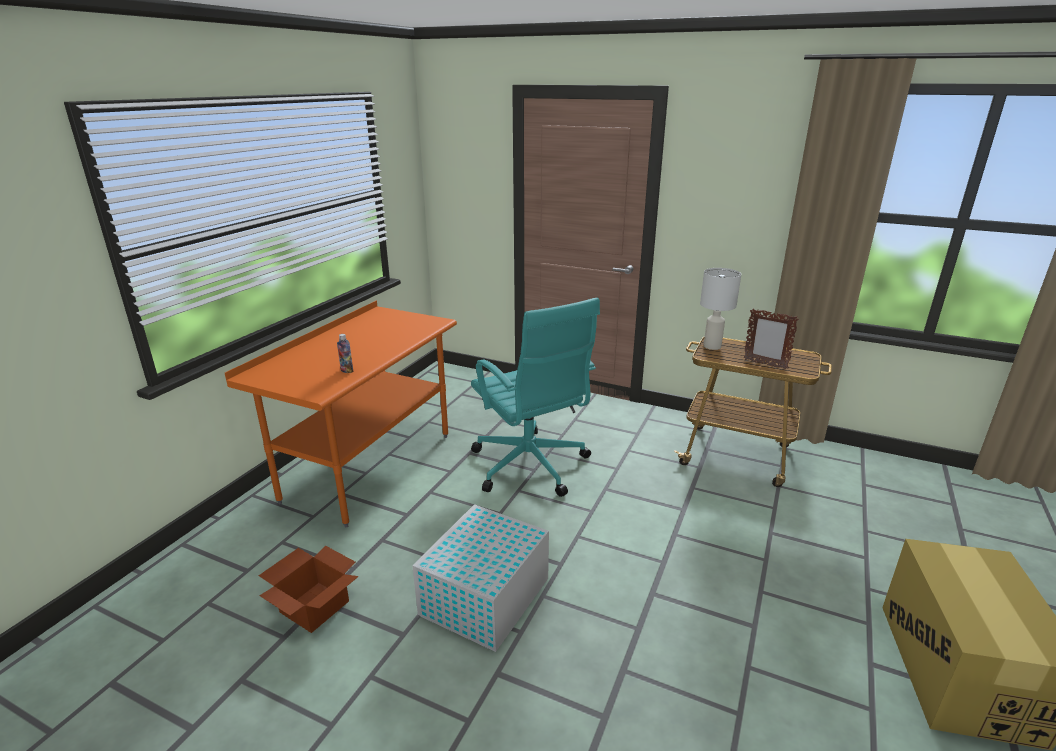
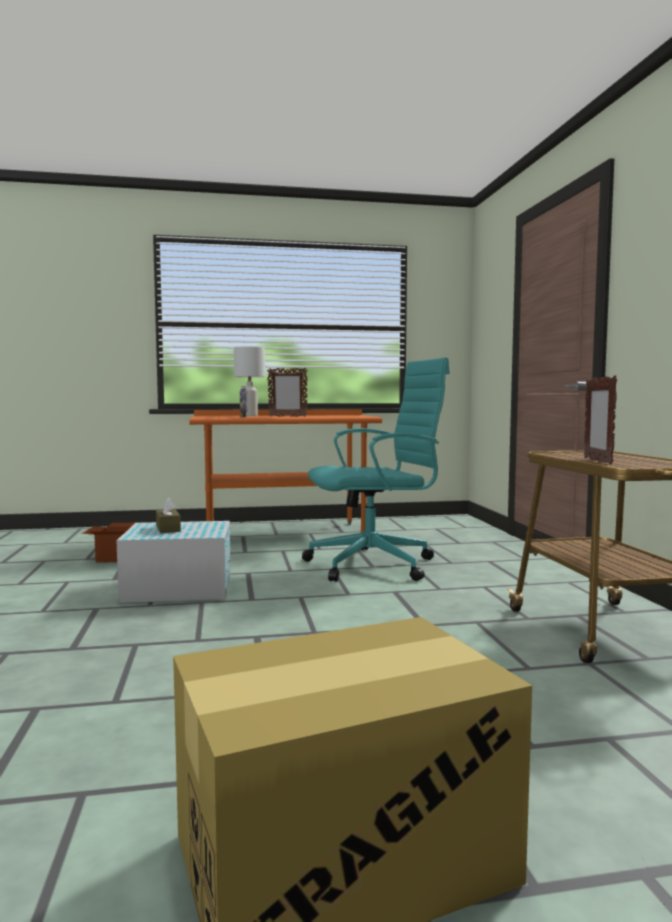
camera: 55 degrees right, 20 degrees down
turquoise office chair [471,297,600,497] -> turquoise office chair turned 135 degrees counterclockwise [302,357,450,582]
white table lamp [700,268,741,350] -> white table lamp moved to [234,346,265,416]
none -> brown tissue box [156,497,181,533]
none -> picture frame [267,368,307,417]

